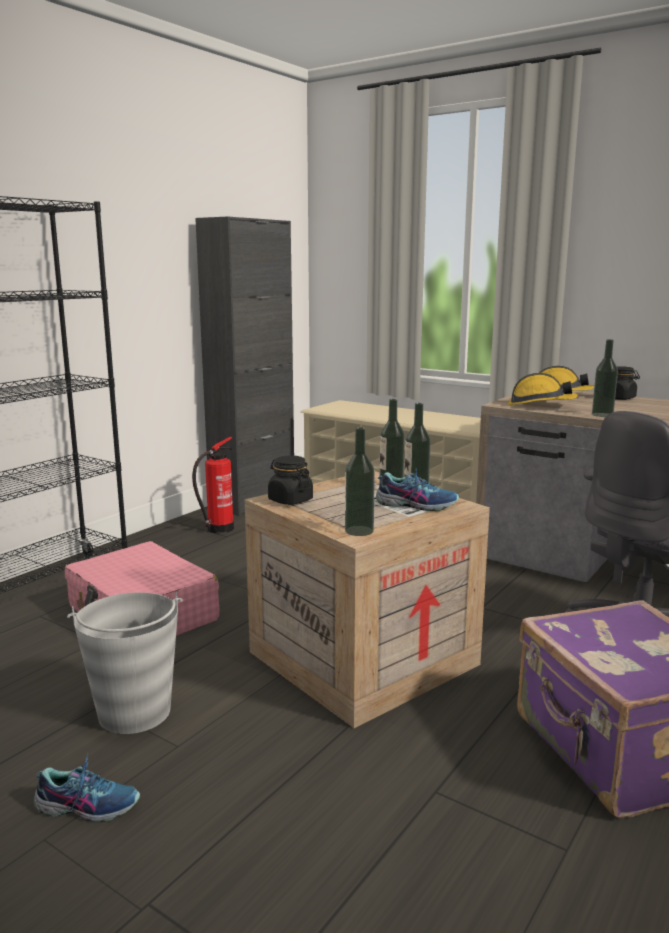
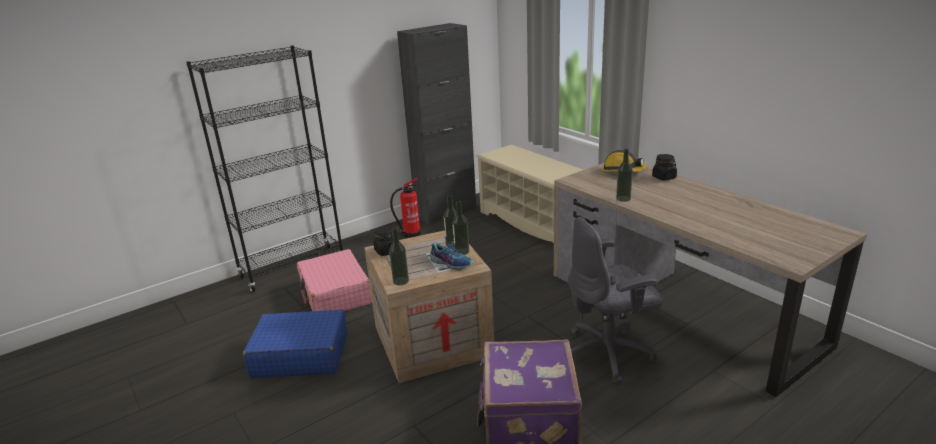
camera: 20 degrees right, 10 degrees up
shoe [34,753,140,823] -> none
grey bucket [67,592,183,734] -> blue suitcase [243,309,348,378]
hard hat [508,373,578,405] -> none

